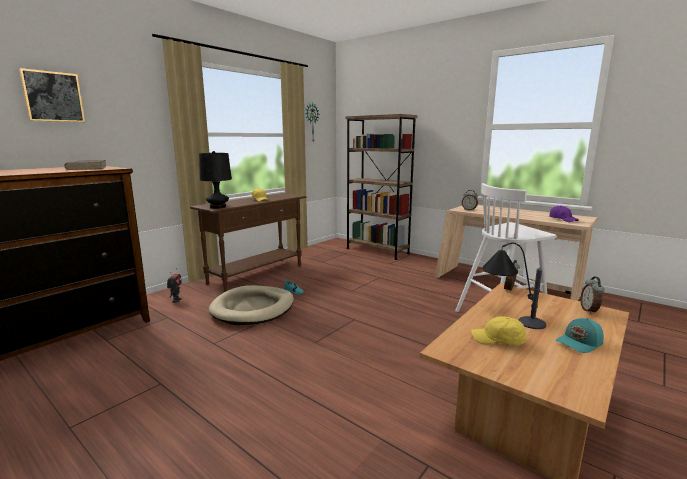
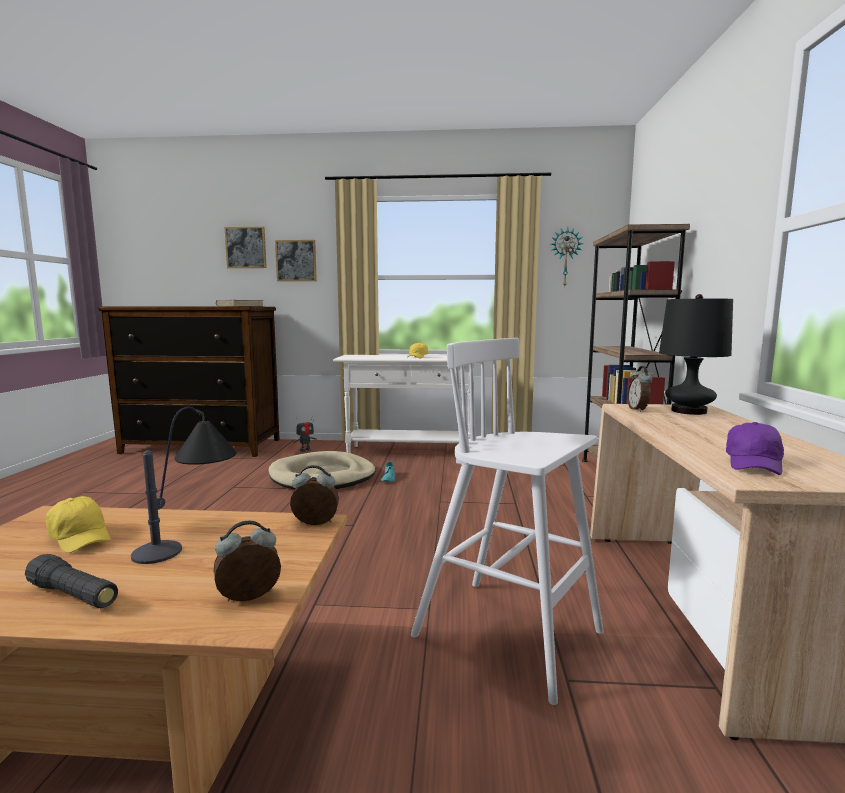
camera: 55 degrees right, 5 degrees down
brown console table [190,193,306,292] -> white console table [333,355,481,453]
black table lamp [199,151,232,208] -> black table lamp moved to [659,294,733,415]
yellow cap [471,316,527,345] -> yellow cap turned 150 degrees clockwise [46,496,111,553]
turquoise cap [556,318,604,353] -> black flashlight [25,554,118,608]
none -> picture [275,240,317,281]

